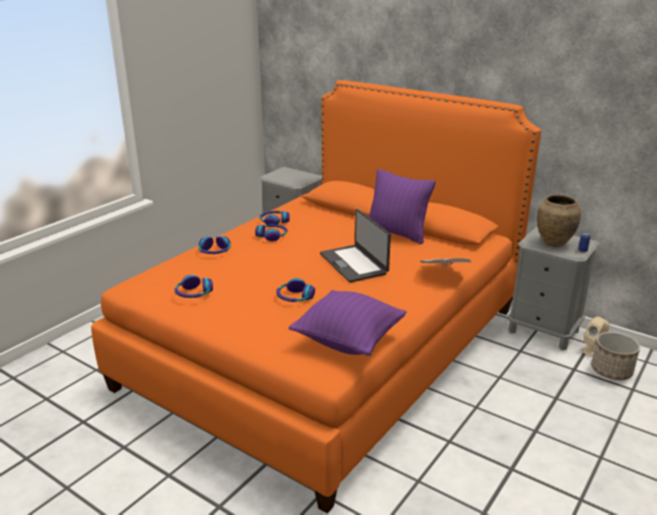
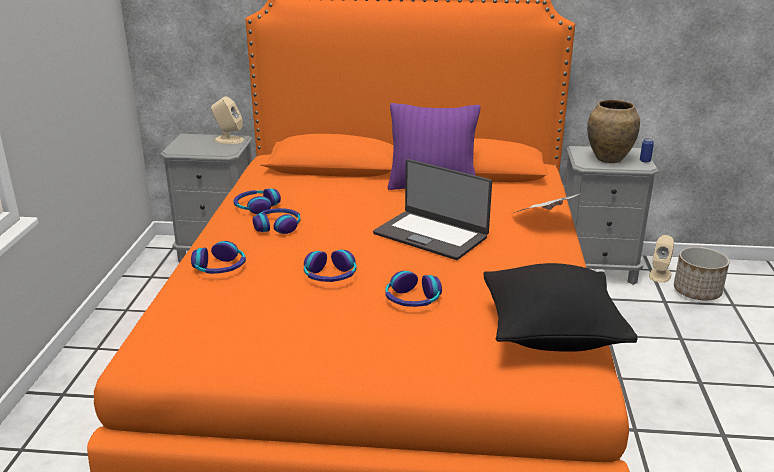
camera: 30 degrees left, 0 degrees up
headphones [174,275,213,298] -> headphones moved to [304,250,356,282]
purple pillow [288,290,407,356] -> black pillow [484,263,638,352]
none -> beige speaker [211,97,244,144]

